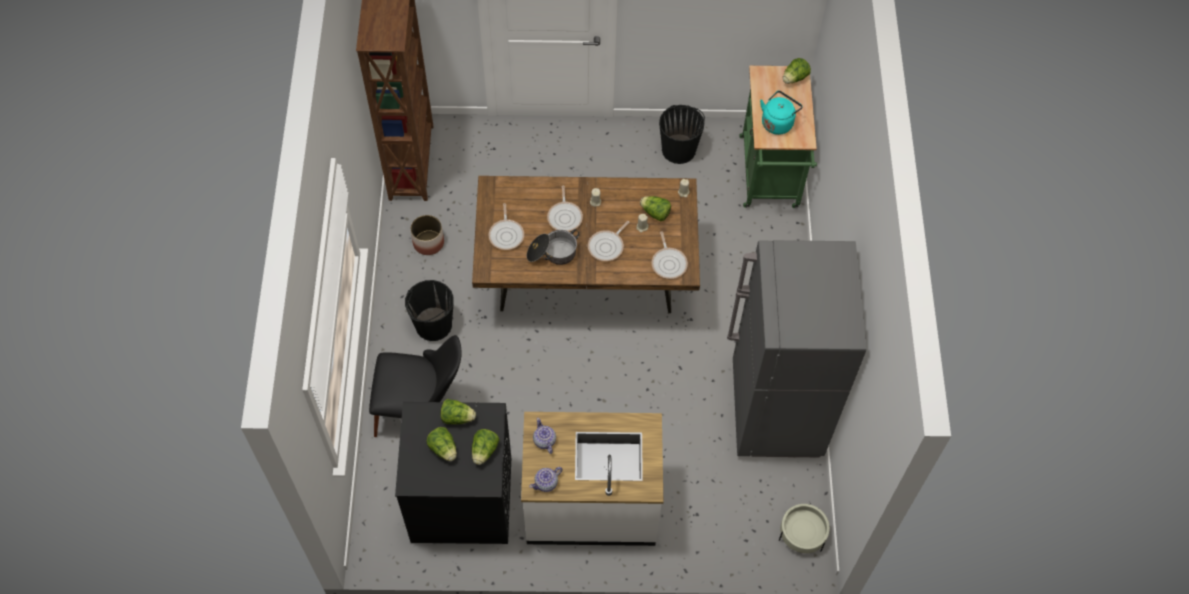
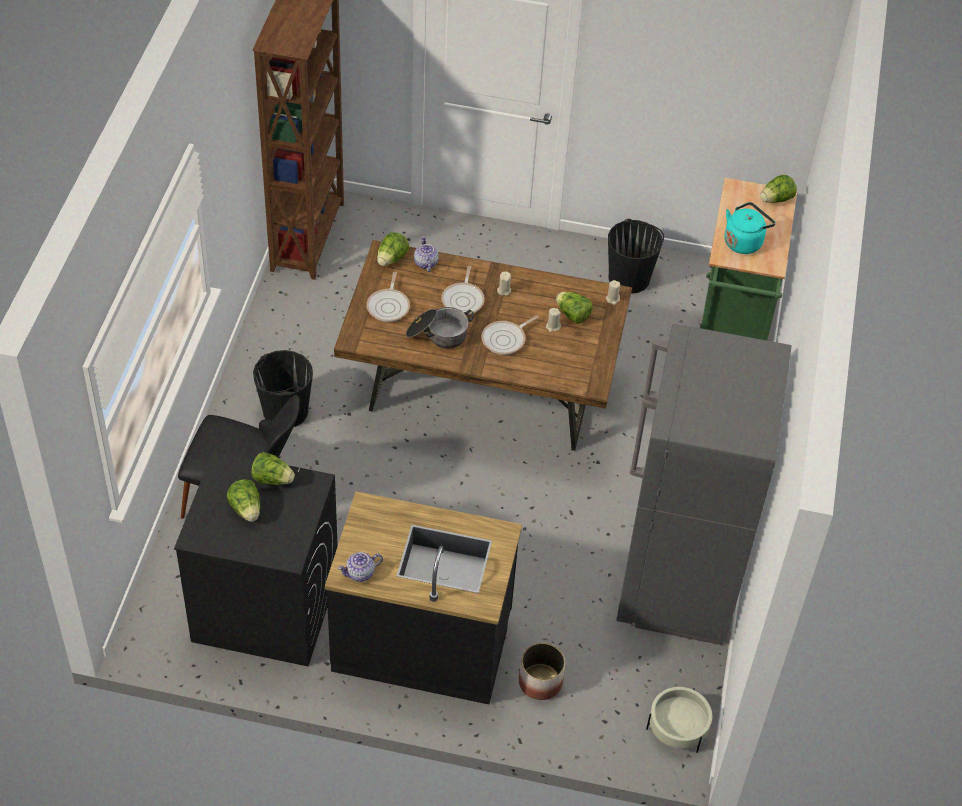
camera: 10 degrees right, 10 degrees down
planter [410,215,444,255] -> planter moved to [519,643,565,700]
lettuce [472,429,499,465] -> lettuce moved to [377,232,409,266]
white counter [521,412,663,546] -> black counter [325,491,522,704]
teapot [533,418,556,454] -> teapot moved to [414,236,439,272]
frying pan [652,231,688,279] -> none

